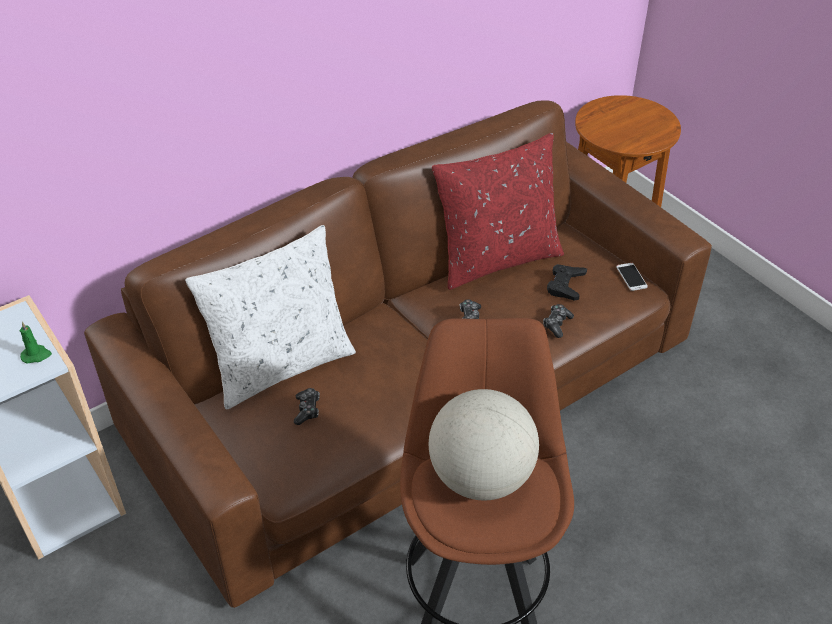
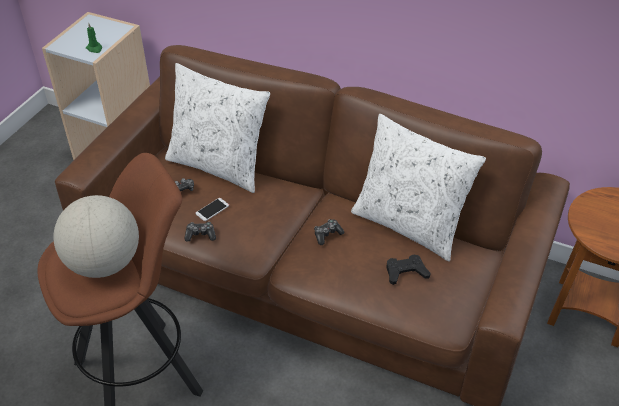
camera: 60 degrees right, 0 degrees up
red pillow [432,133,564,290] -> white pillow [351,114,486,261]
game controller [543,304,574,338] -> game controller moved to [184,222,216,241]
phone [616,263,648,291] -> phone moved to [195,198,229,221]

